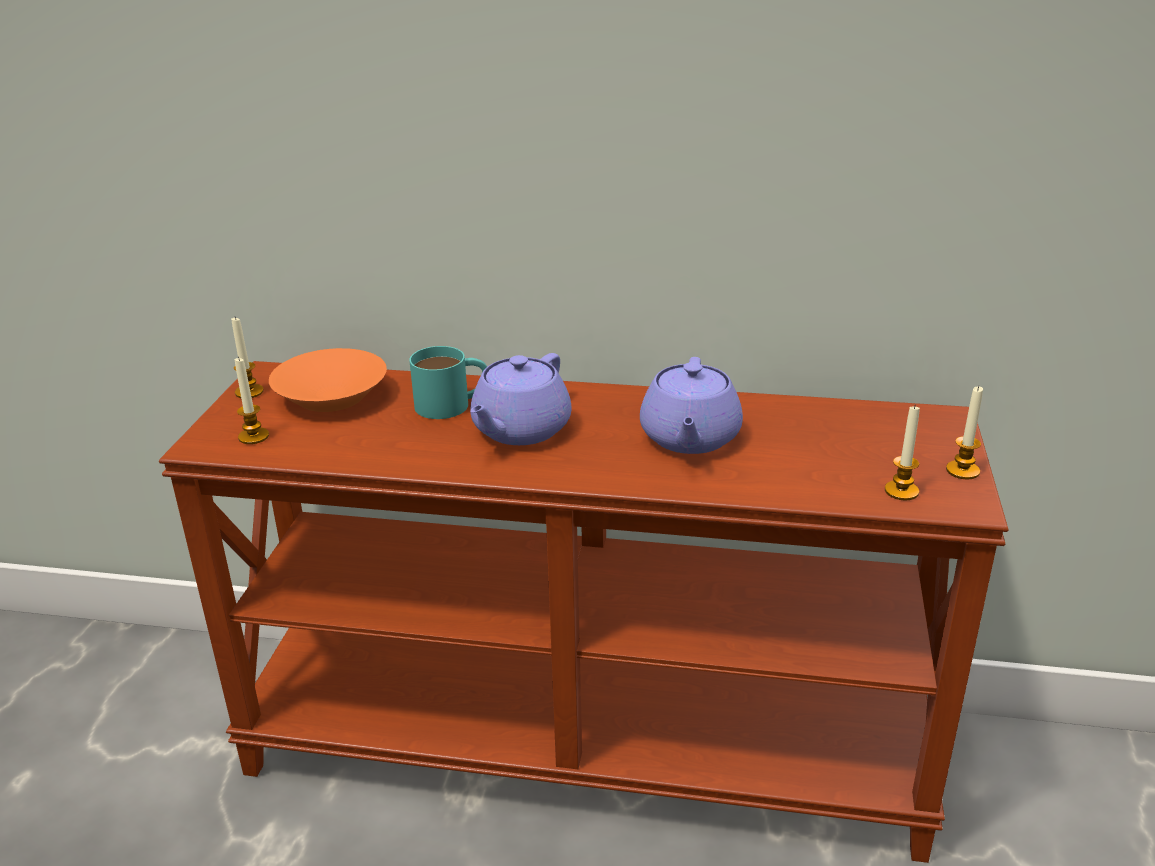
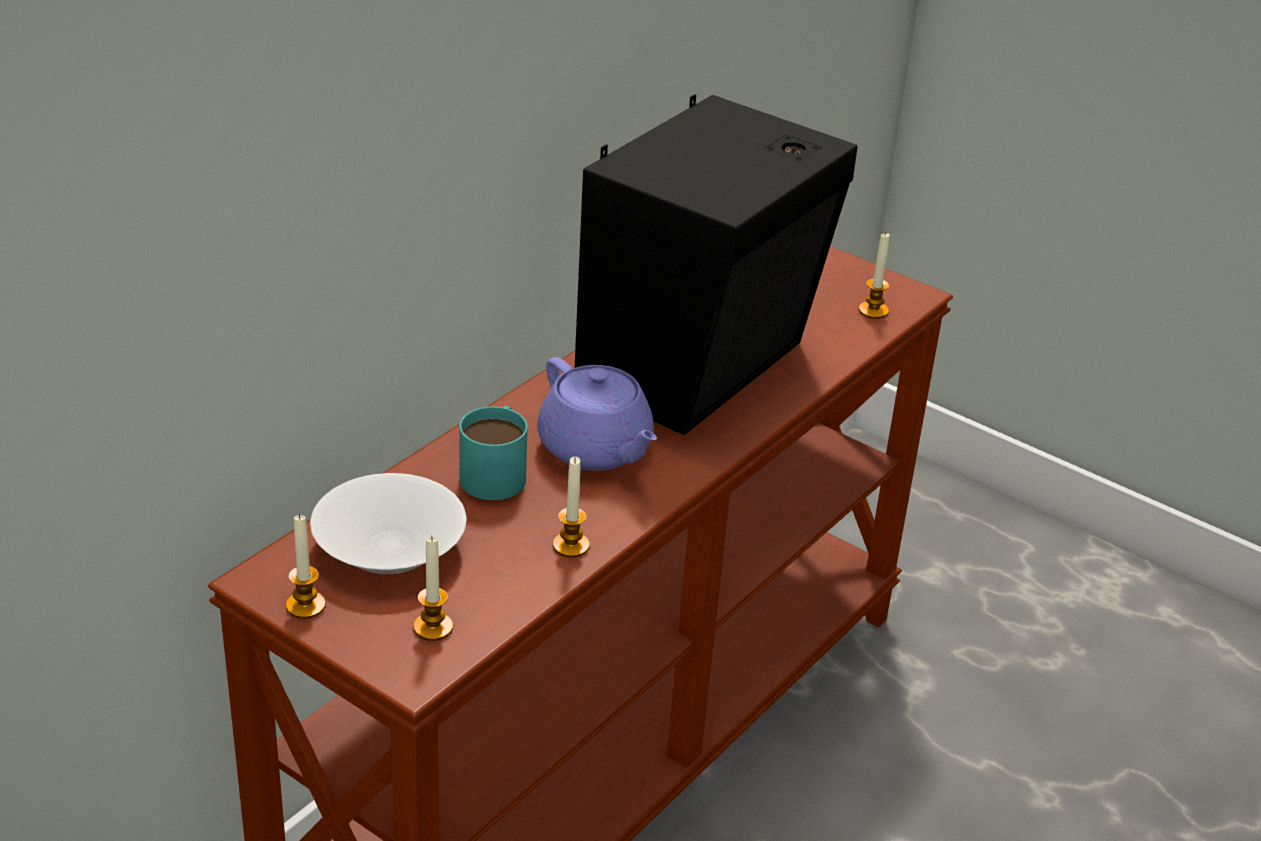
camera: 65 degrees left, 5 degrees up
orange bowl [269,348,387,412] -> white bowl [310,473,467,574]
purple teapot [640,357,743,454] -> black speaker [575,94,858,435]
candle [946,386,983,480] -> candle moved to [553,457,590,558]

